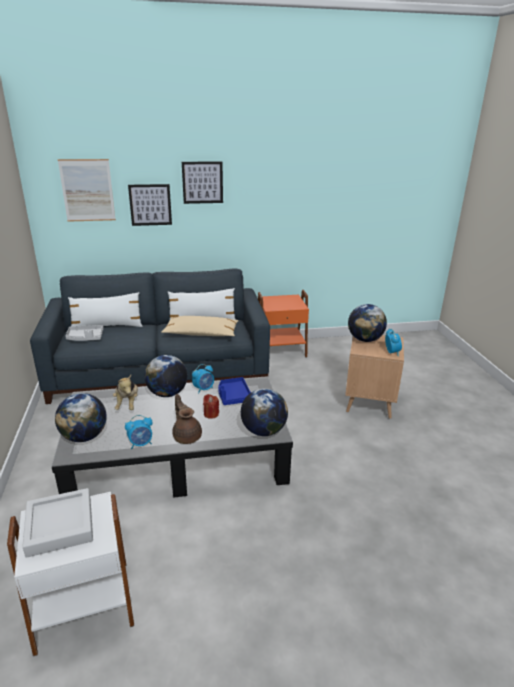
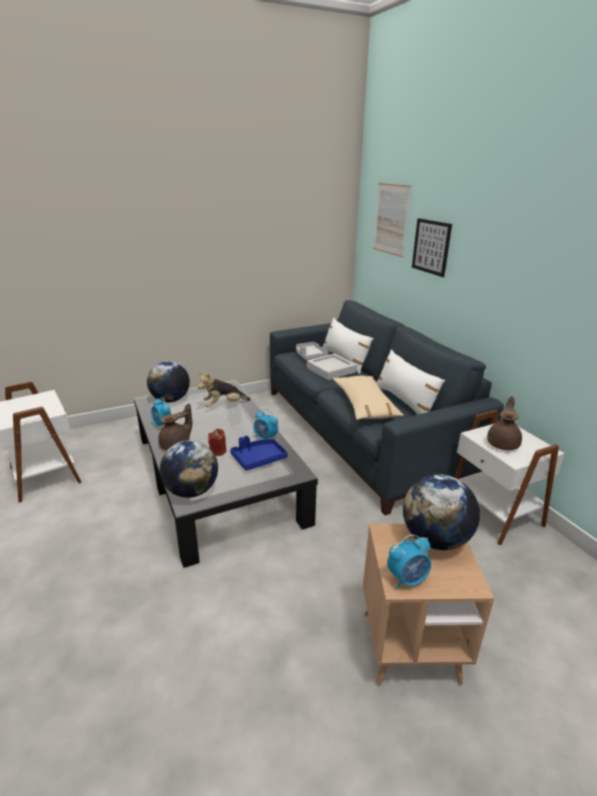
camera: 75 degrees right, 0 degrees up
grey tray [22,488,93,558] -> grey tray moved to [307,354,356,380]
globe [144,355,187,397] -> none
picture [182,161,223,204] -> none
orange side table [258,290,309,358] -> white side table [454,410,565,545]
none -> brown teapot [487,396,522,450]

